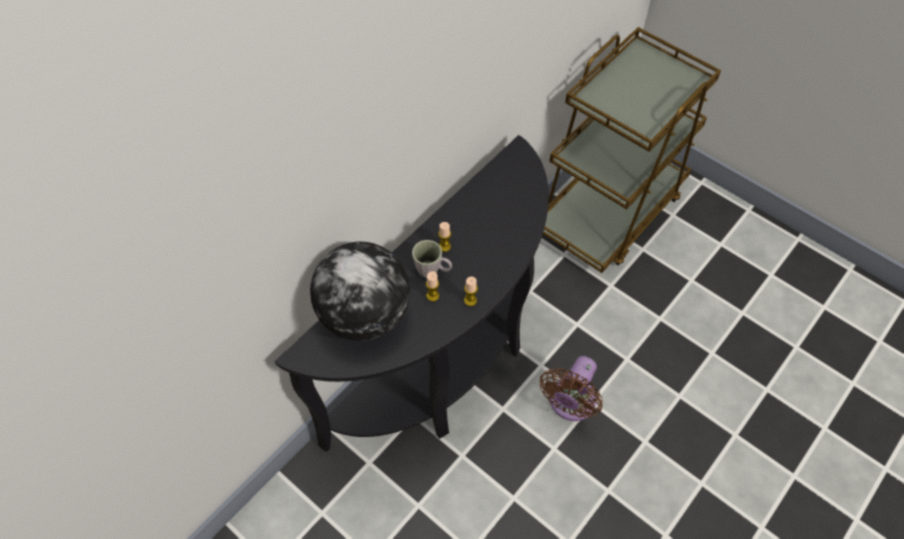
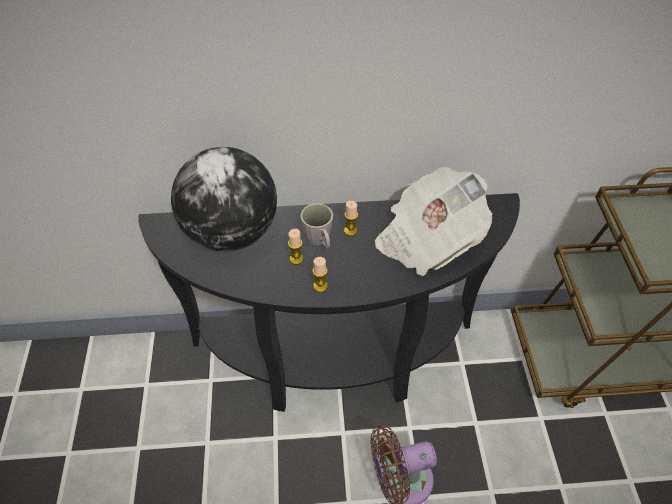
camera: 45 degrees right, 5 degrees down
none -> newspaper [375,167,492,276]

